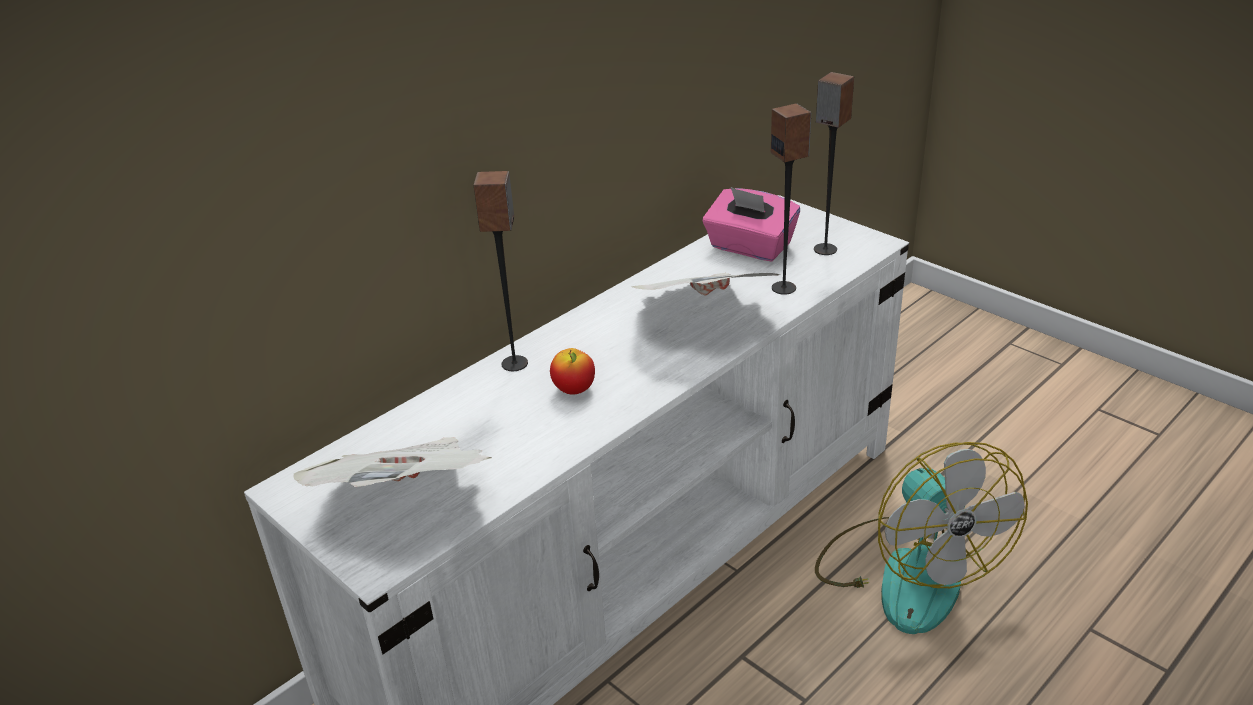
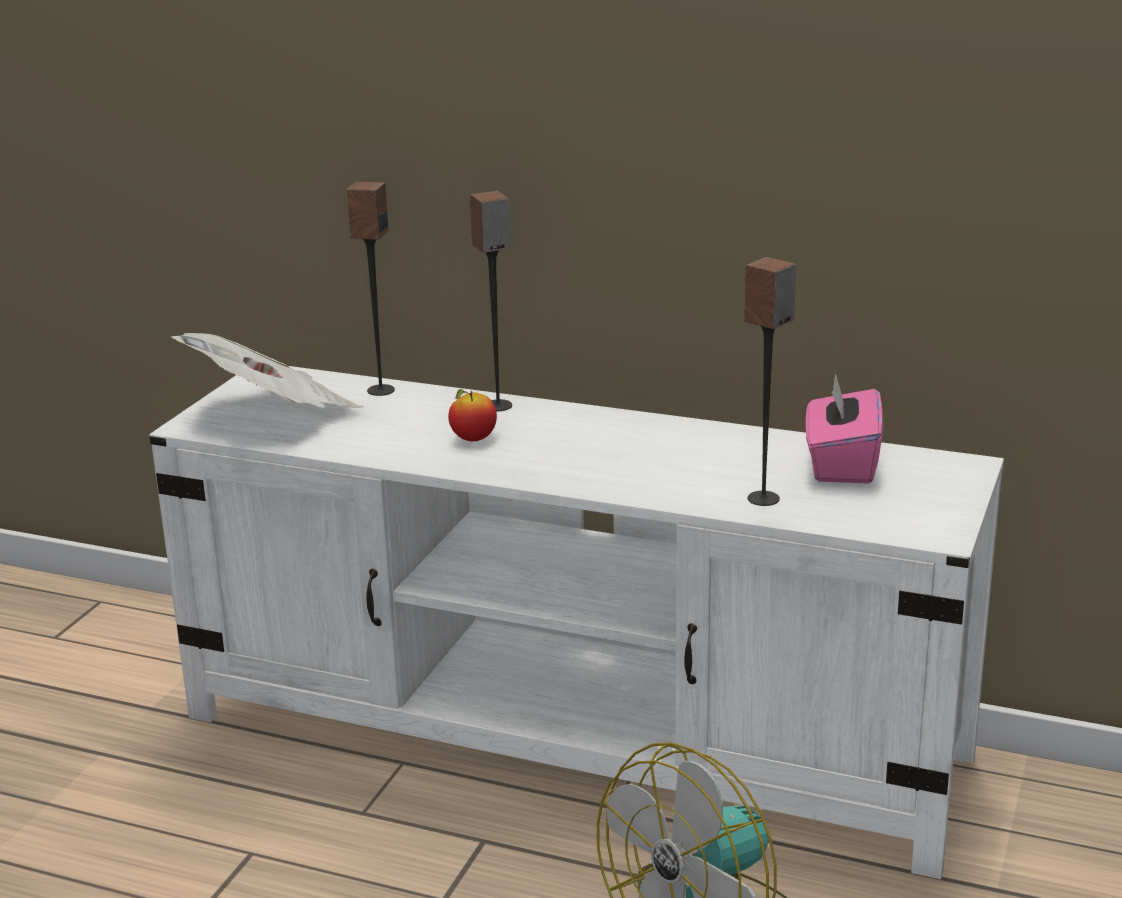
camera: 65 degrees right, 10 degrees down
newspaper [631,273,780,295] -> none
speaker [814,72,854,255] -> speaker moved to [346,181,395,396]

